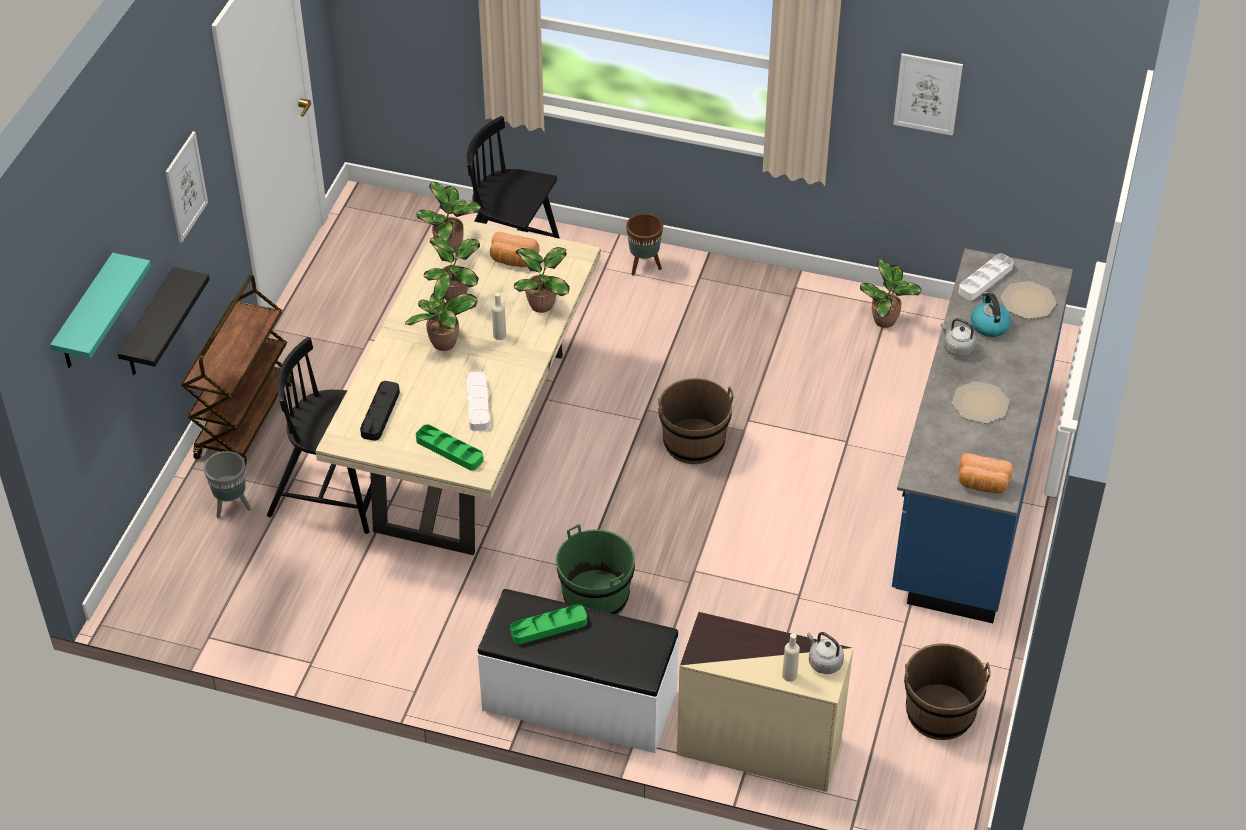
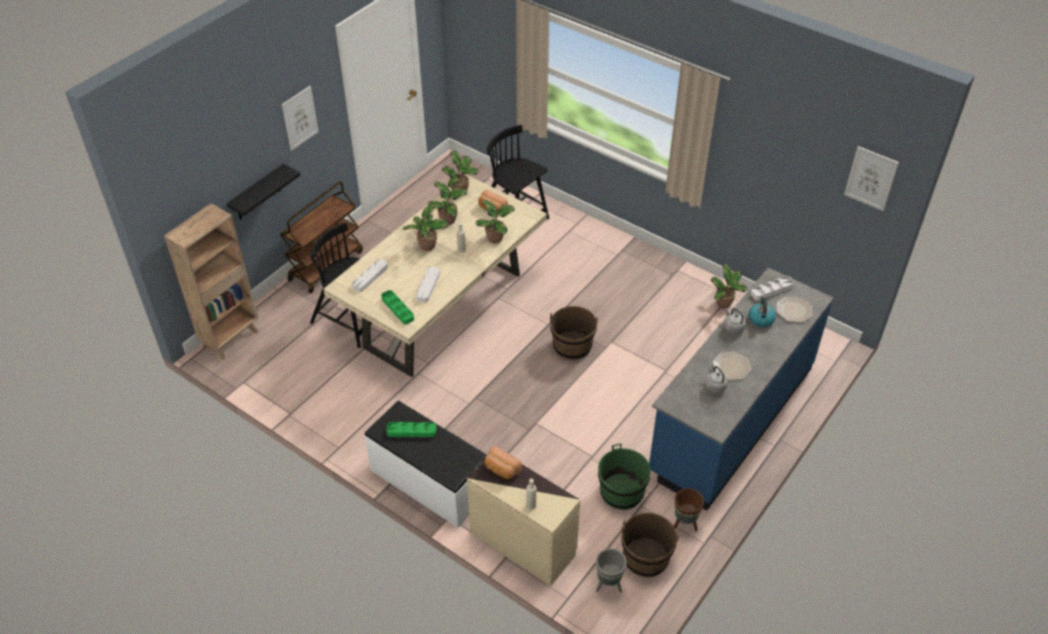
camera: 20 degrees right, 0 degrees up
turquoise shelf [50,253,151,368] -> none
grey planter [204,451,251,518] -> grey planter moved to [596,548,627,593]
black tray [360,381,400,441] -> white tray [352,259,388,292]
green bucket [556,524,635,615] -> green bucket moved to [598,443,651,510]
brown planter [626,213,663,275] -> brown planter moved to [673,488,704,531]
grey kettle [807,632,844,674] -> grey kettle moved to [705,366,728,393]
picture [893,53,963,136] -> picture moved to [844,146,899,211]
bread [958,453,1013,494] -> bread moved to [485,446,522,479]
none -> brown bookcase [164,203,258,360]

